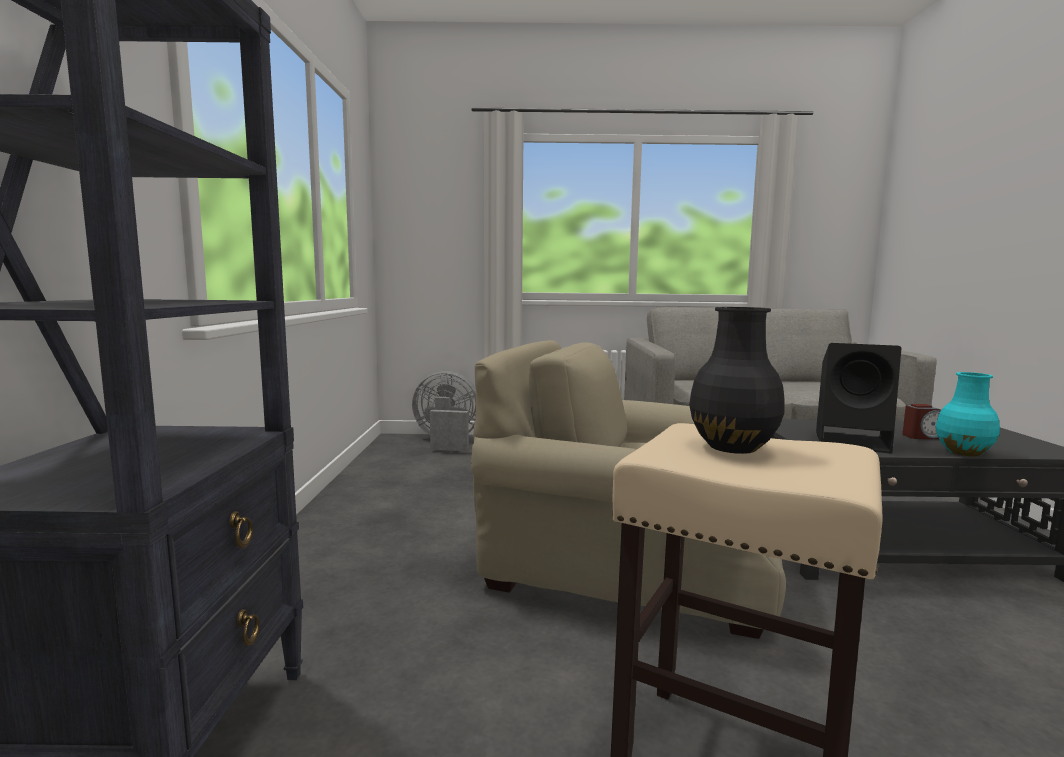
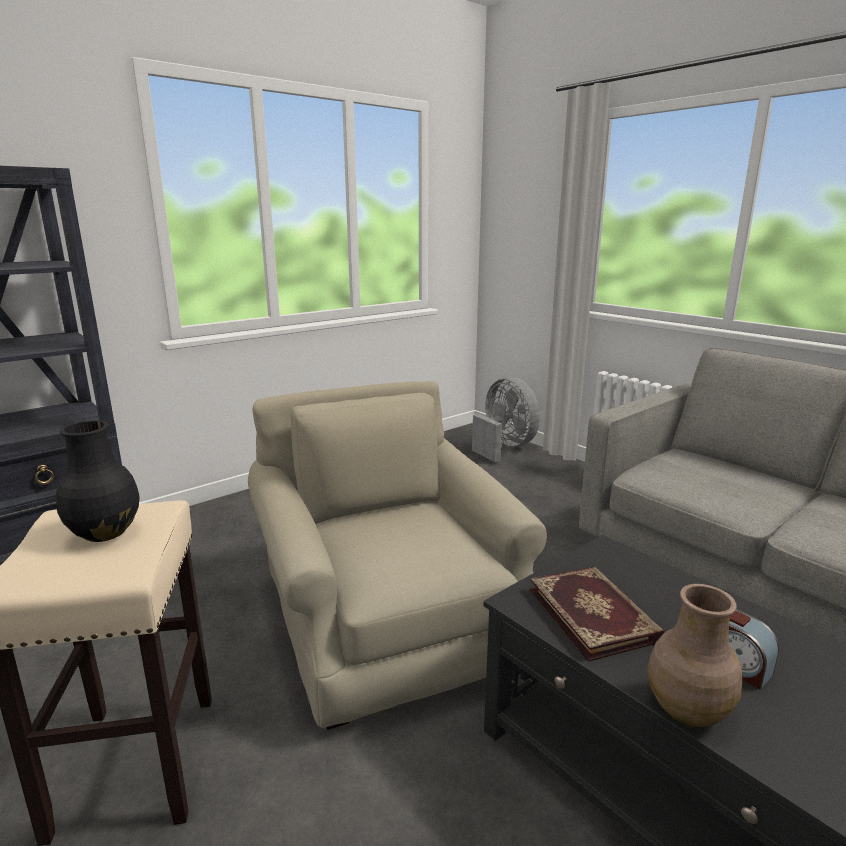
camera: 50 degrees right, 10 degrees up
black speaker [816,343,901,453] -> book [529,566,665,662]
turquoise vase [936,372,1000,456] -> brown vase [648,584,742,727]

